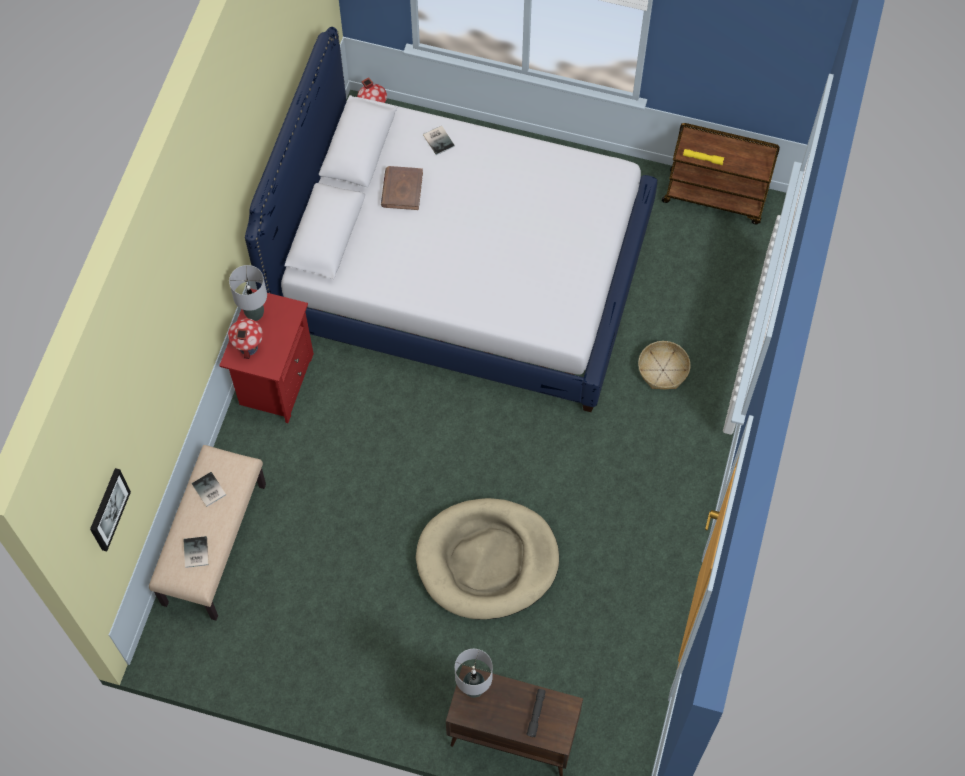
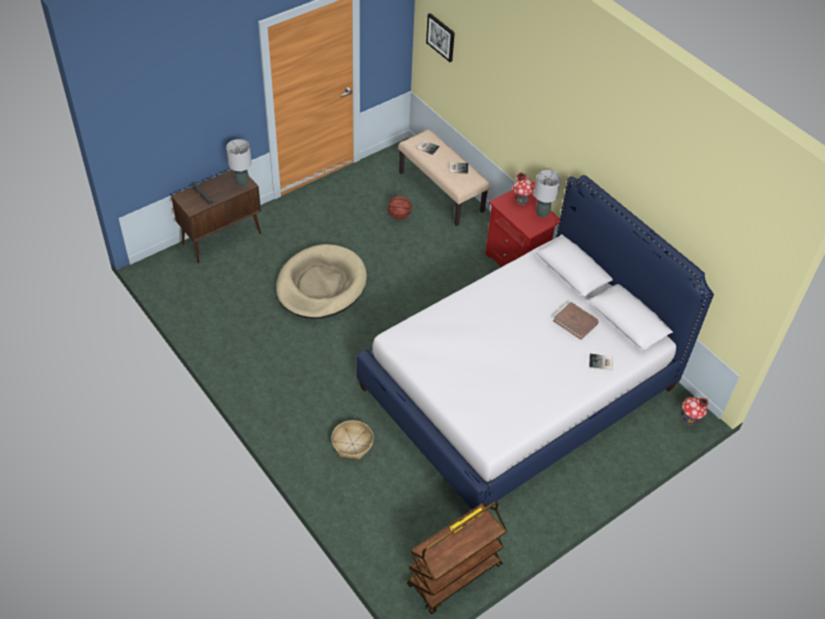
camera: 125 degrees right, 15 degrees down
none -> basketball [388,196,412,220]

